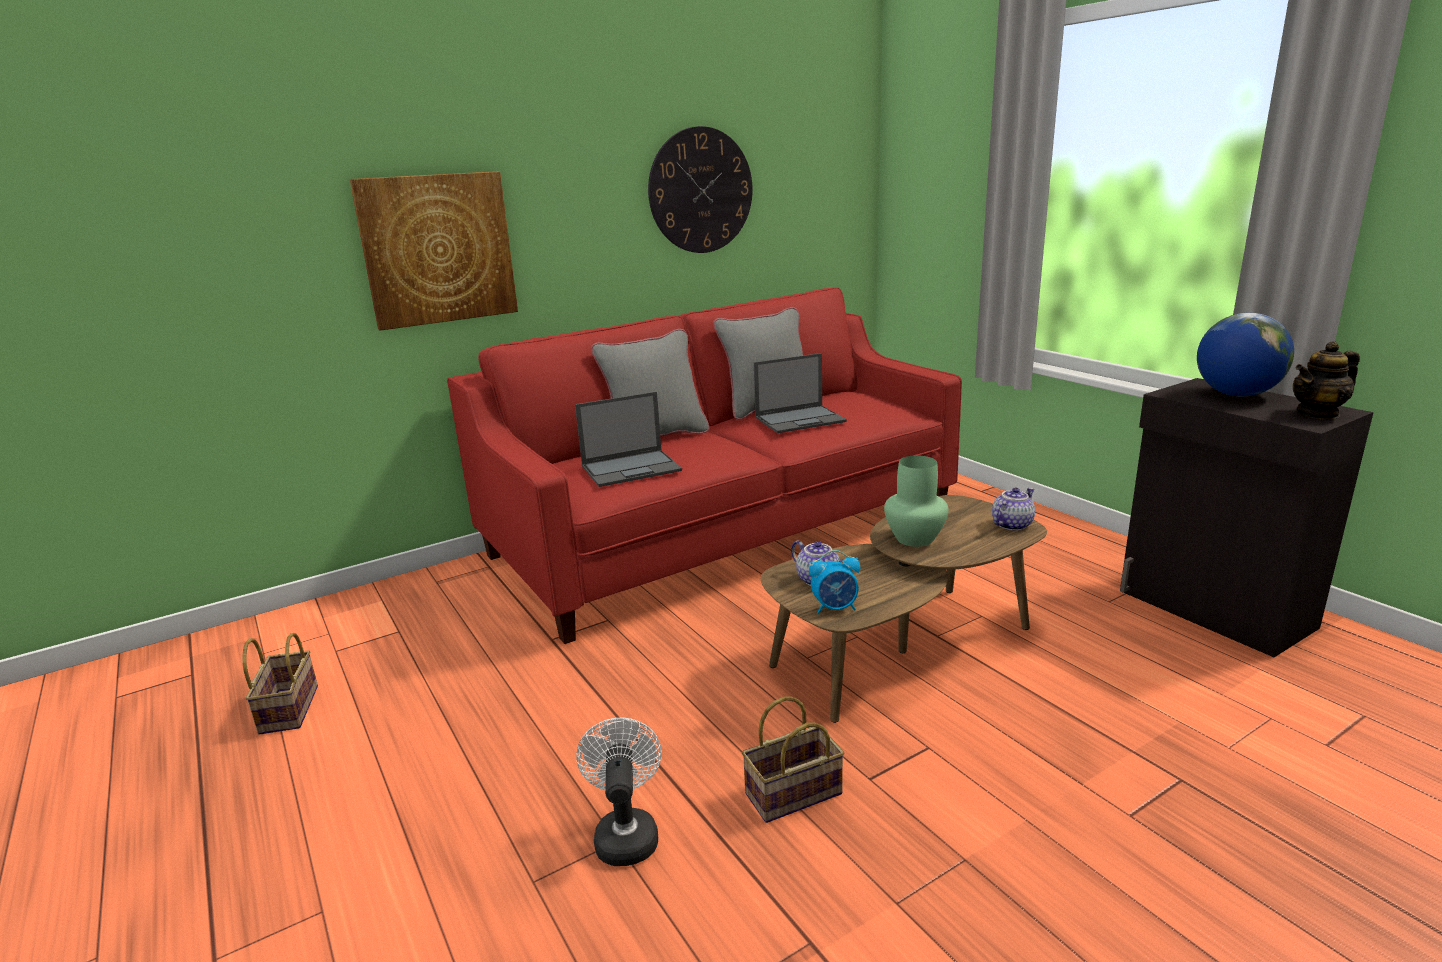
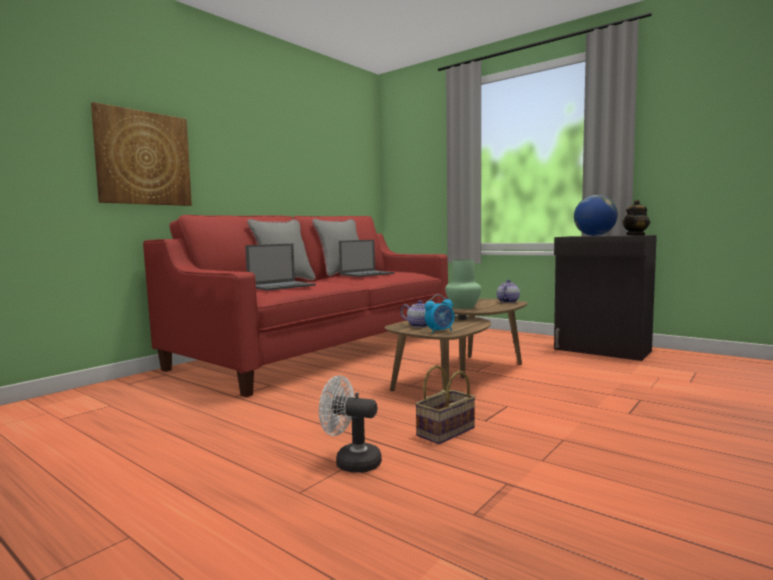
camera: 20 degrees left, 15 degrees down
basket [242,633,318,735] -> none
white fan [576,718,662,866] -> white fan turned 45 degrees counterclockwise [319,375,382,473]
wall clock [648,126,753,253] -> none

